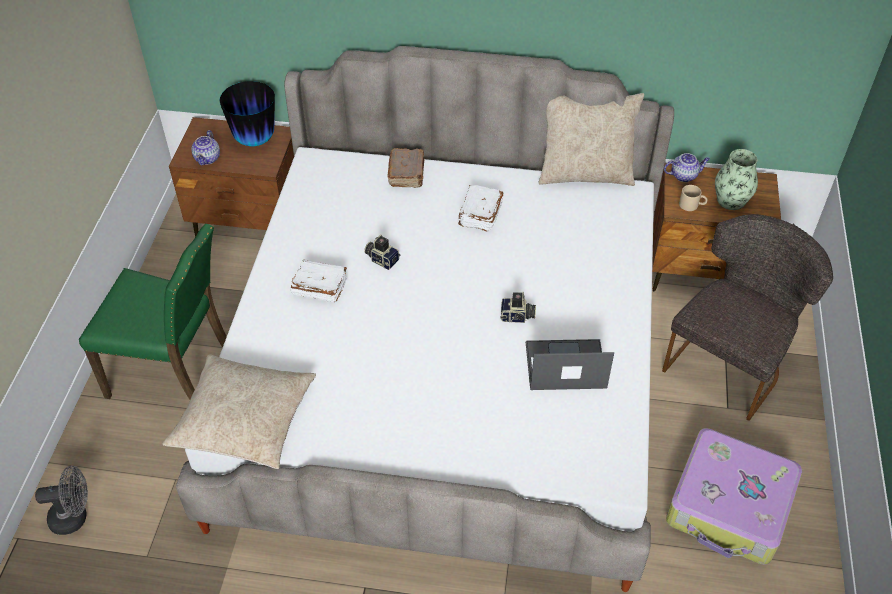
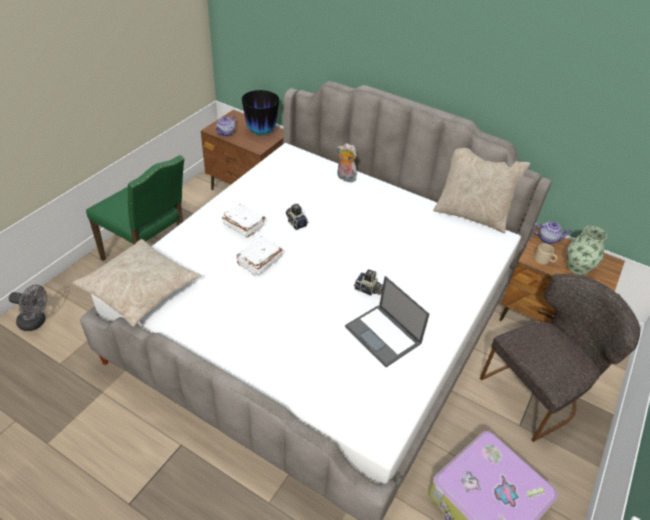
camera: 20 degrees right, 5 degrees down
brown book [388,148,424,188] -> plush toy [337,143,357,182]
white book [458,185,504,232] -> white book moved to [237,236,283,276]
laptop [526,339,614,390] -> laptop turned 150 degrees counterclockwise [345,276,430,367]

